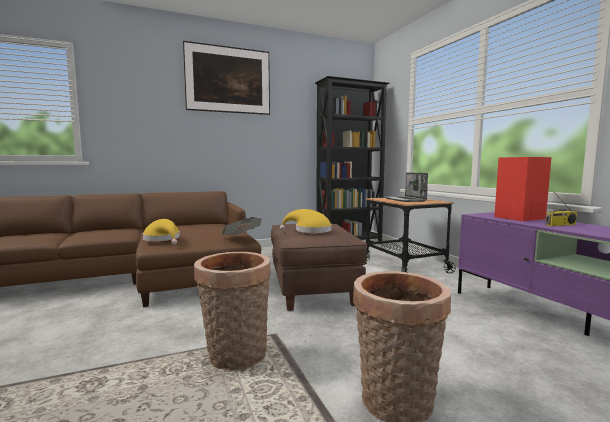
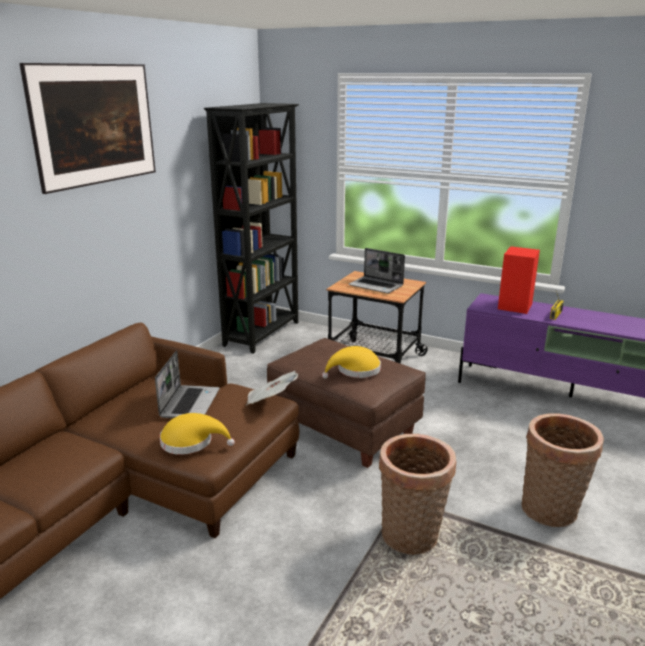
camera: 40 degrees left, 15 degrees up
none -> laptop [155,350,220,418]

